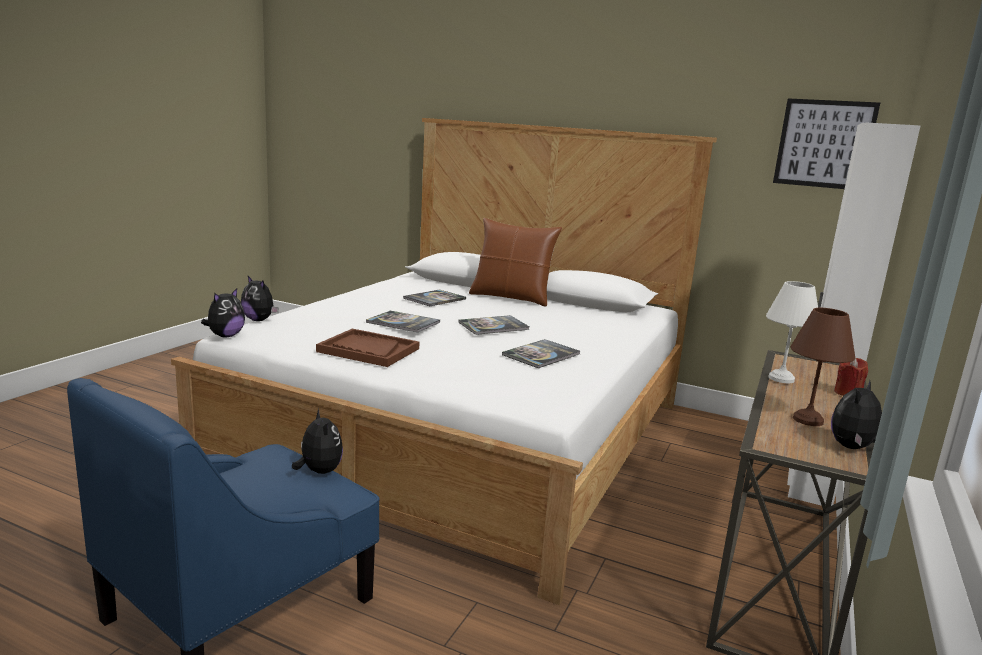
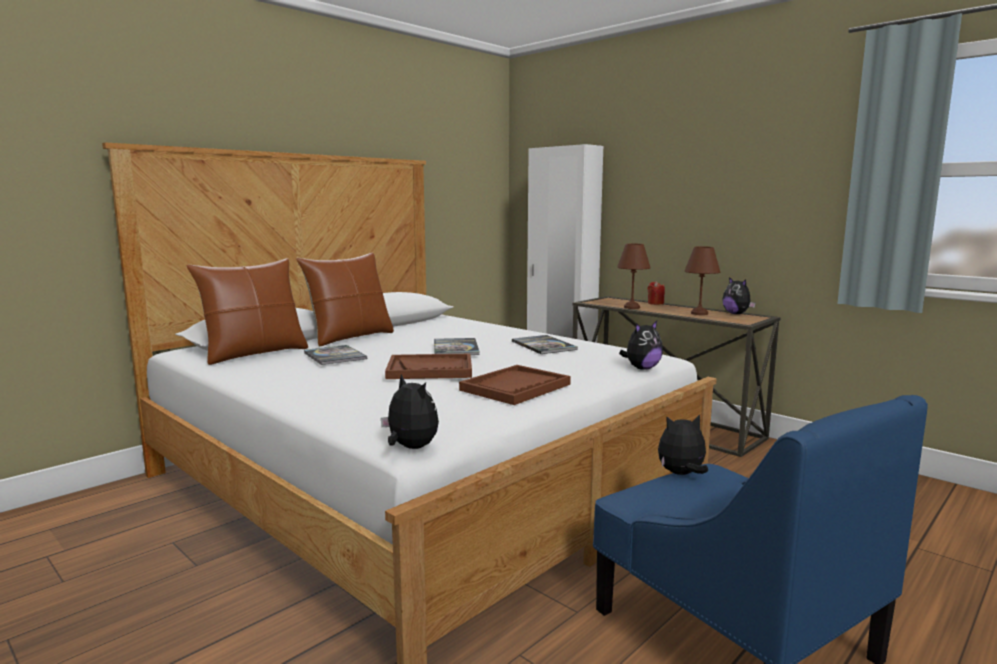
camera: 70 degrees left, 5 degrees down
plush toy [241,276,279,321] -> plush toy moved to [619,321,663,370]
book [366,311,440,333] -> brown tray [385,354,472,379]
white table lamp [766,281,818,383] -> brown table lamp [617,244,651,309]
picture [773,98,880,189] -> none
none -> brown pillow [186,258,308,365]

